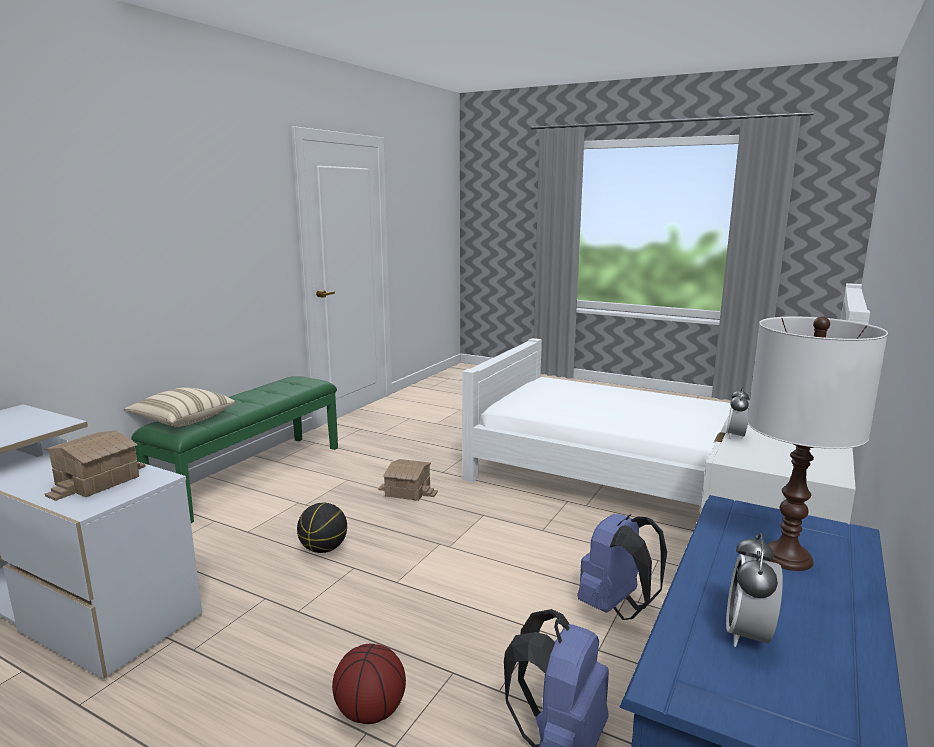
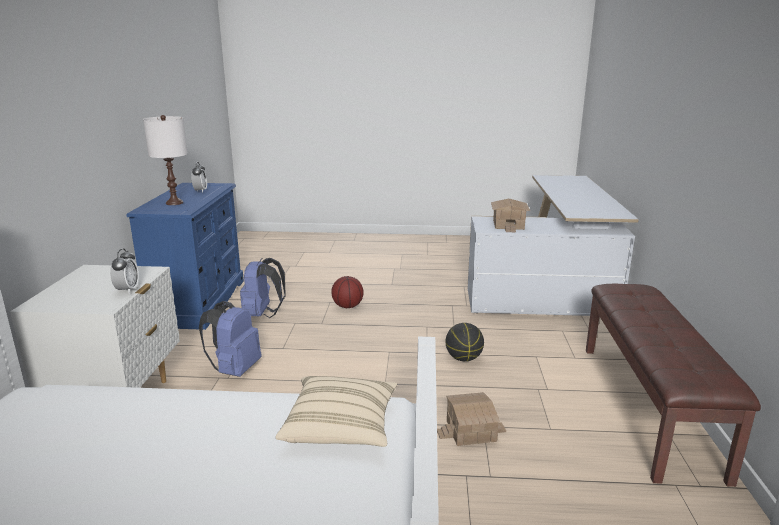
camera: 155 degrees right, 5 degrees up
beige pillow [124,387,235,427] -> beige pillow moved to [275,376,397,447]
green bench [131,376,338,523] -> brown bench [586,284,761,487]

